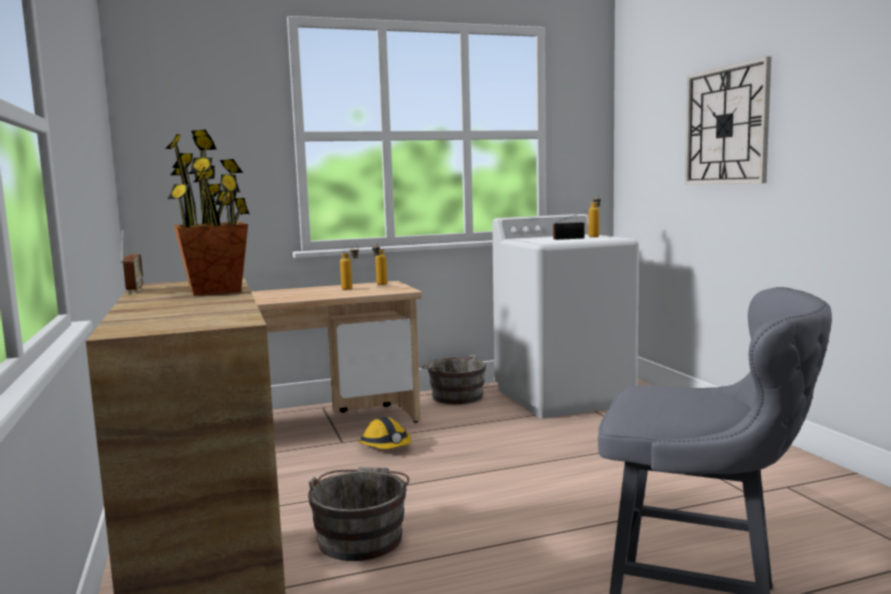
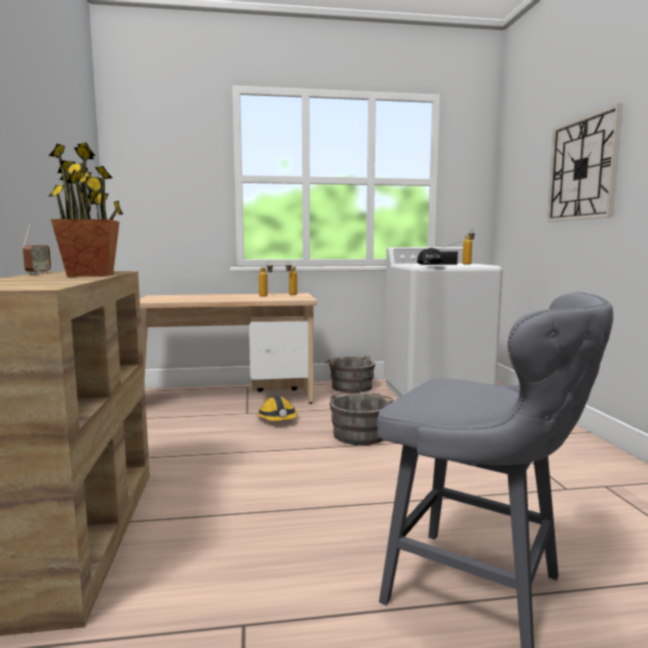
camera: 10 degrees right, 0 degrees up
grey bucket [308,467,409,561] -> grey bucket moved to [329,392,393,445]
none -> black cap [417,248,444,265]

